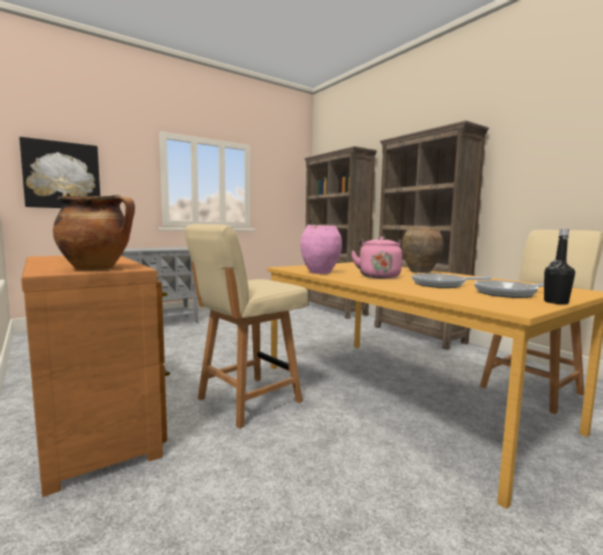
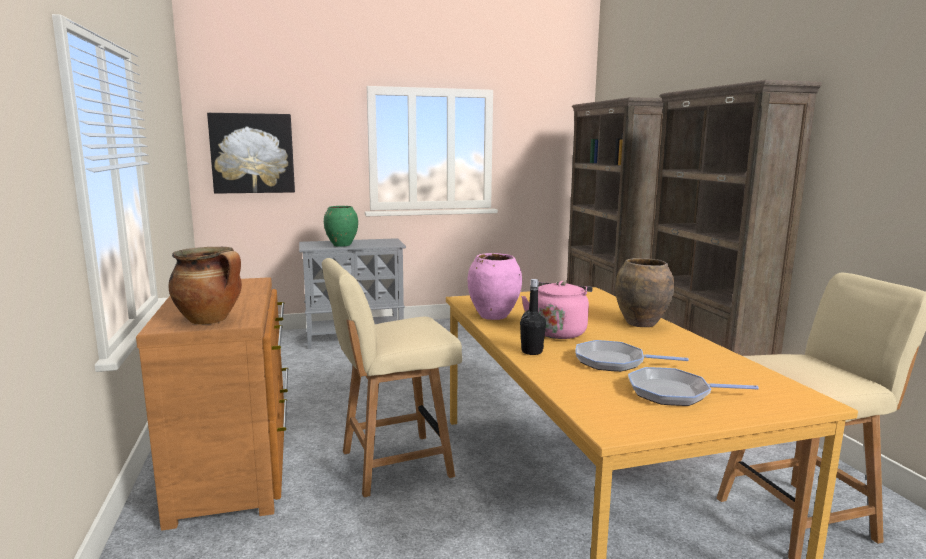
camera: 20 degrees right, 5 degrees up
black bottle [544,229,575,304] -> black bottle moved to [520,279,546,355]
none -> green vase [324,206,358,247]

